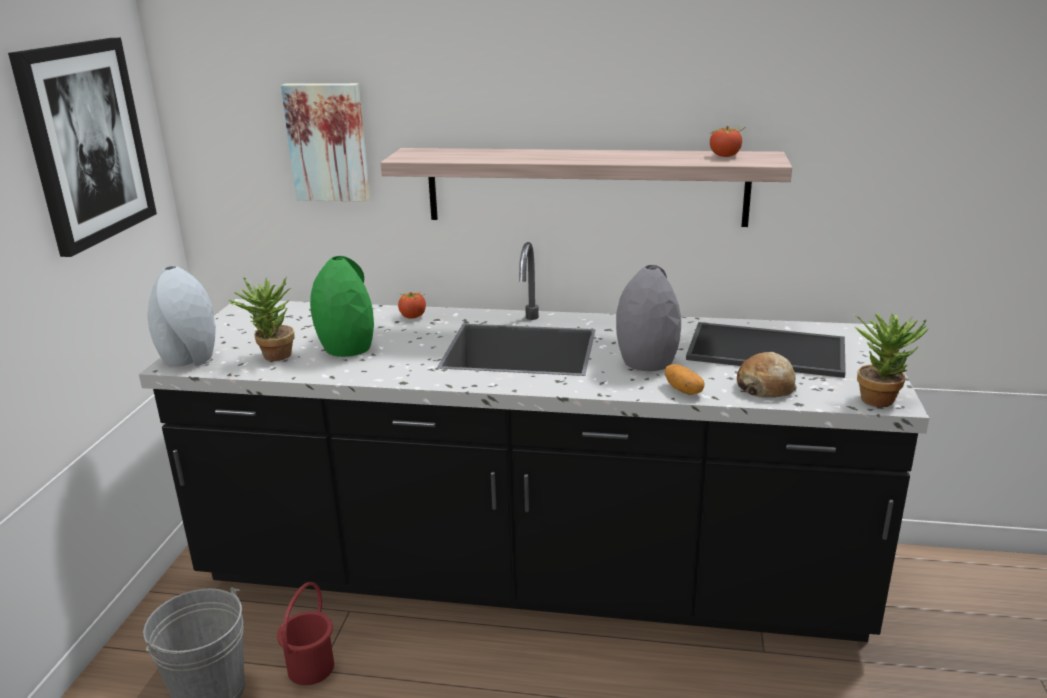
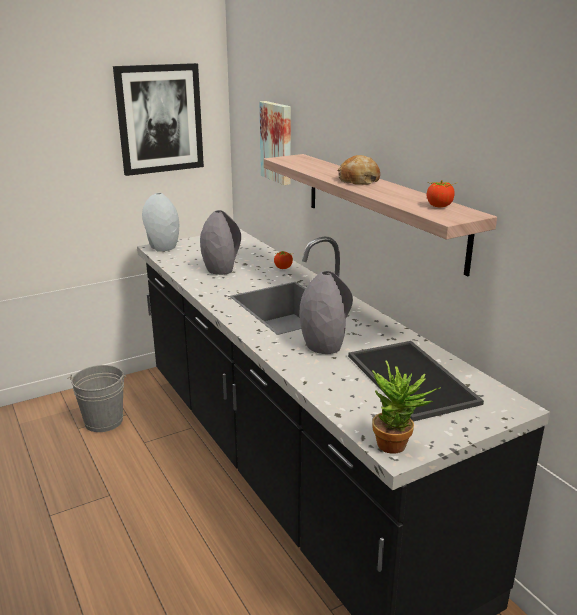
camera: 50 degrees right, 0 degrees up
potted plant [229,276,295,361] -> none
red bucket [277,582,334,685] -> none
green vase [310,256,374,357] -> grey vase [200,210,241,275]
potato [665,364,705,395] -> none
bread [737,352,797,398] -> bread moved to [338,155,380,185]

